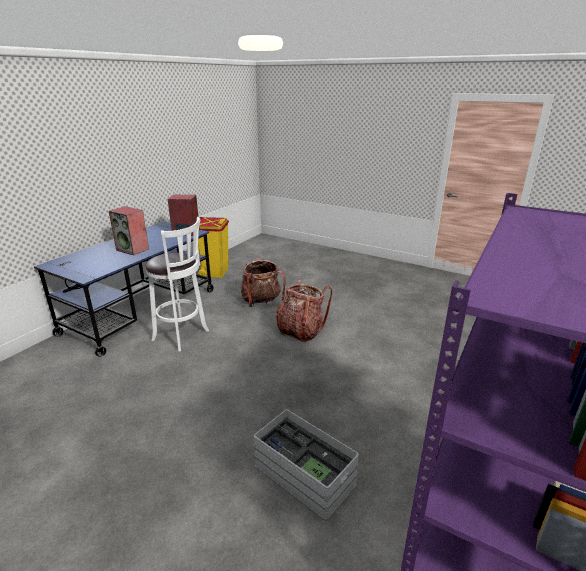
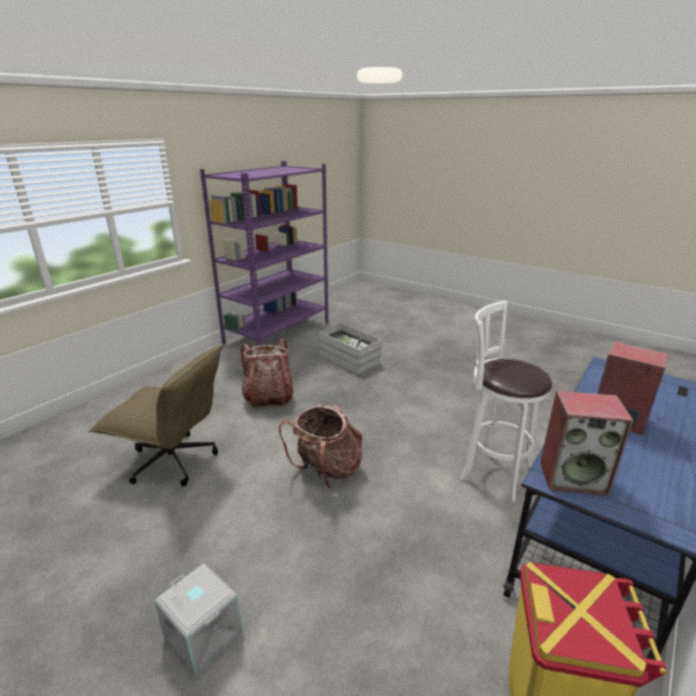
camera: 175 degrees left, 0 degrees up
backpack [241,258,286,307] -> backpack moved to [241,338,294,409]
none -> beige office chair [88,345,223,486]
none -> grey storage box [154,563,243,676]

